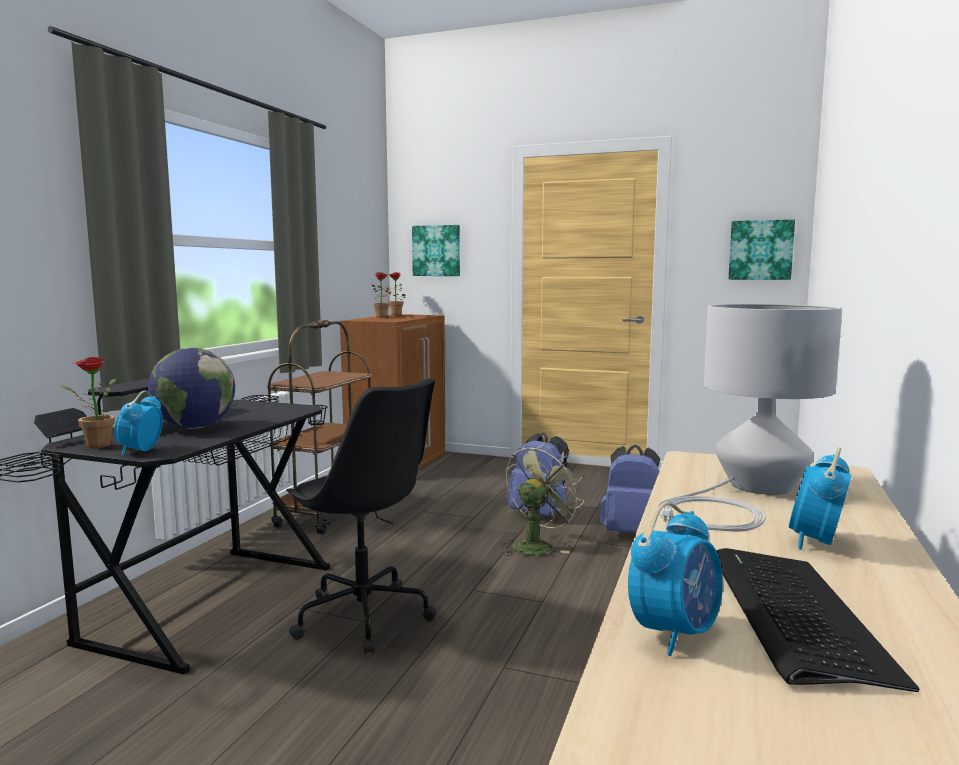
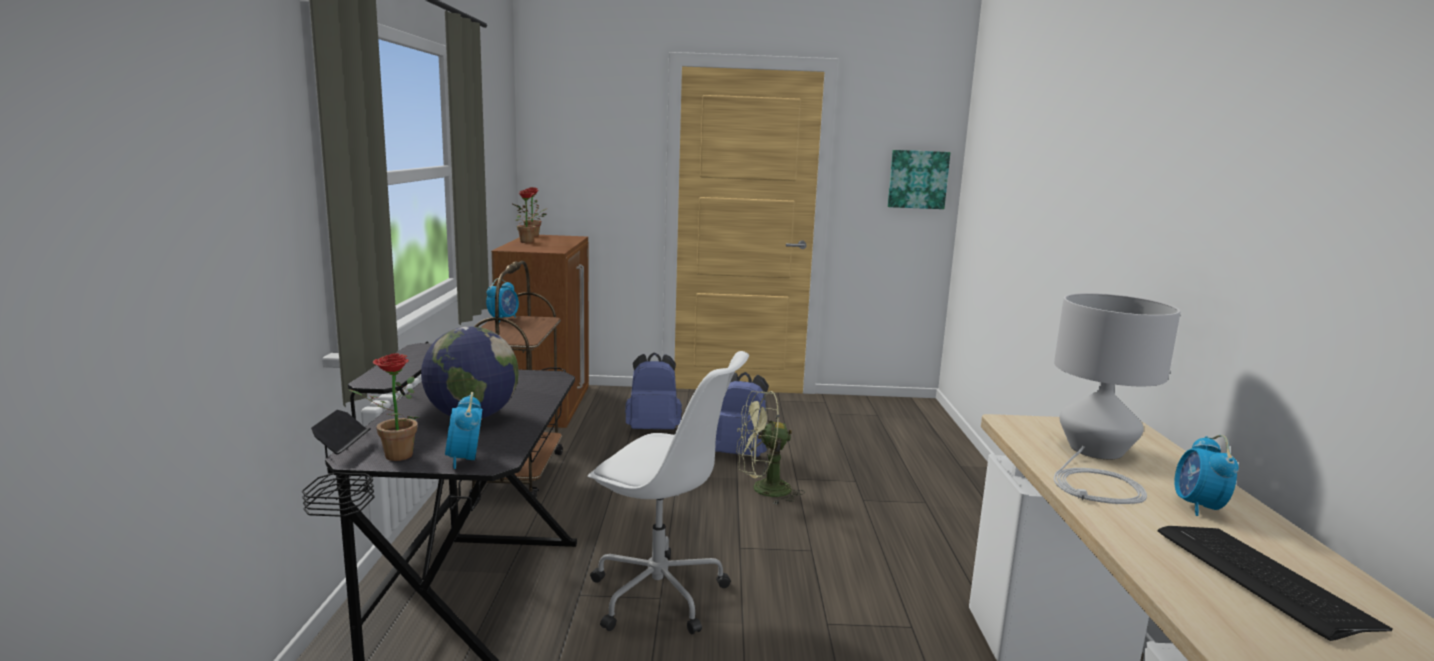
camera: 20 degrees left, 5 degrees up
black office chair [286,378,437,654] -> white office chair [587,351,749,634]
picture [412,225,460,276] -> none
green fan [501,443,584,556] -> green fan turned 120 degrees counterclockwise [736,391,805,504]
blue backpack [600,445,660,533] -> blue backpack moved to [625,352,682,429]
alarm clock [628,502,723,656] -> alarm clock moved to [486,278,519,323]

